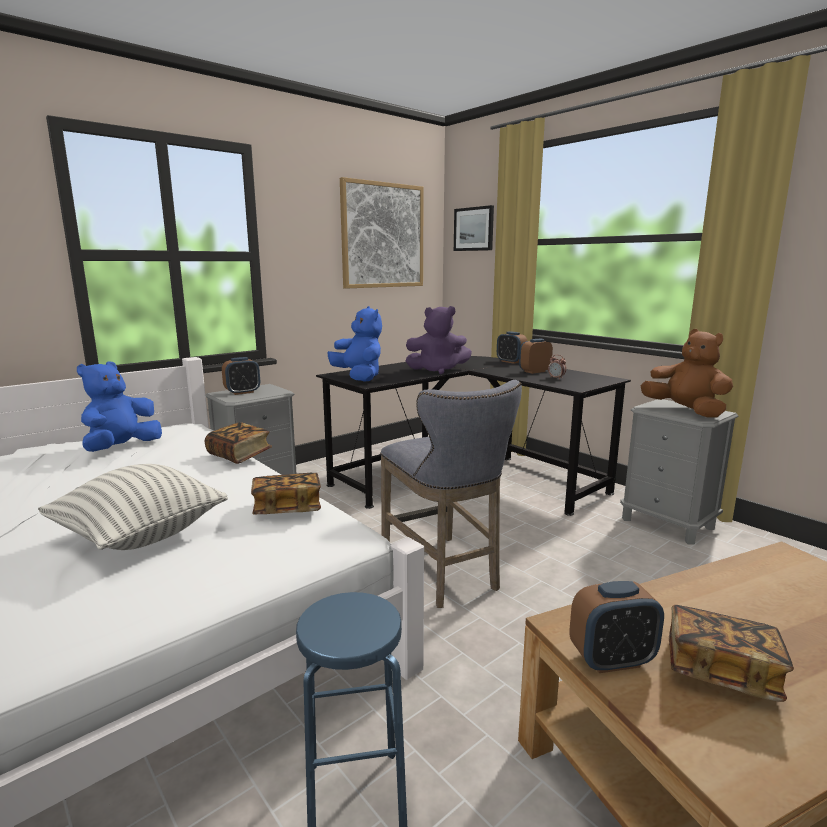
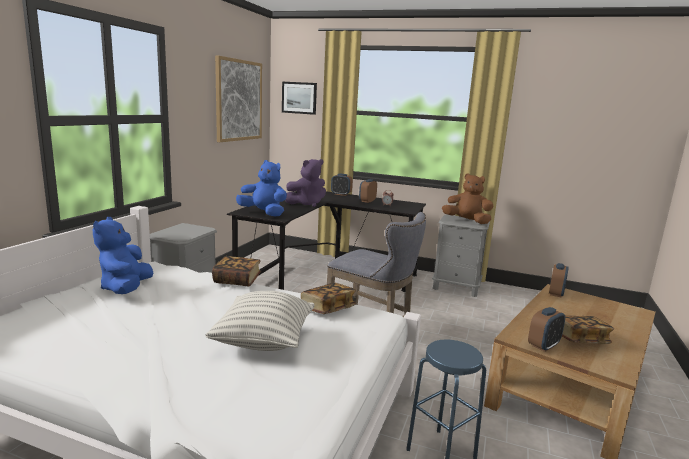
camera: 30 degrees left, 0 degrees up
alarm clock [222,357,260,395] -> alarm clock moved to [549,263,569,298]

